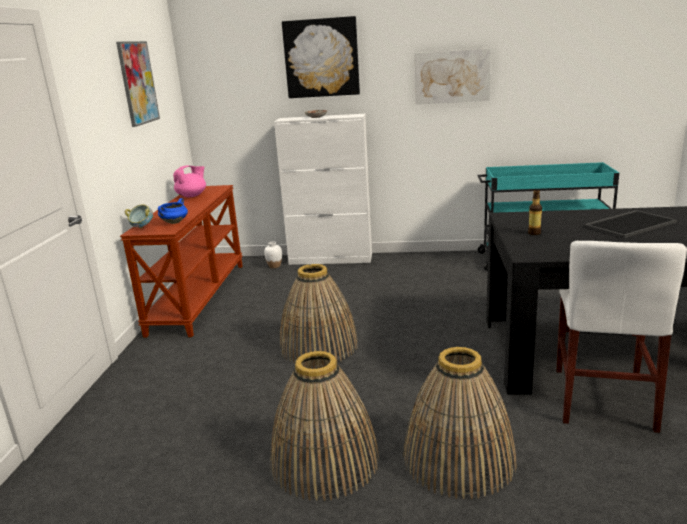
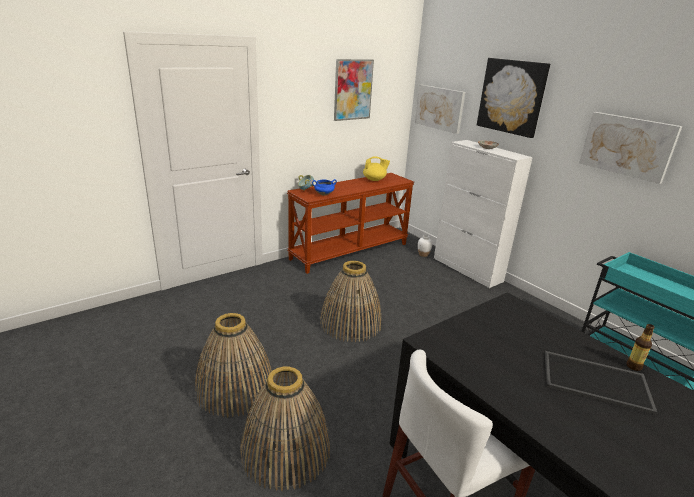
camera: 45 degrees right, 5 degrees up
pink teapot [173,166,206,197] -> yellow teapot [363,156,390,181]
bottle [528,190,542,235] -> bottle moved to [626,324,655,371]
none -> picture [415,85,465,134]

